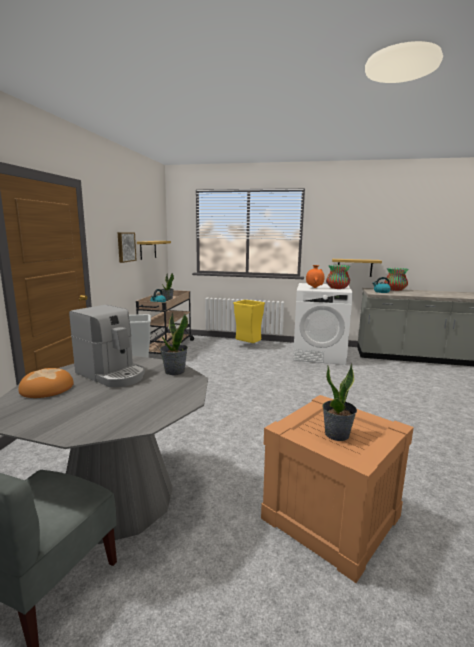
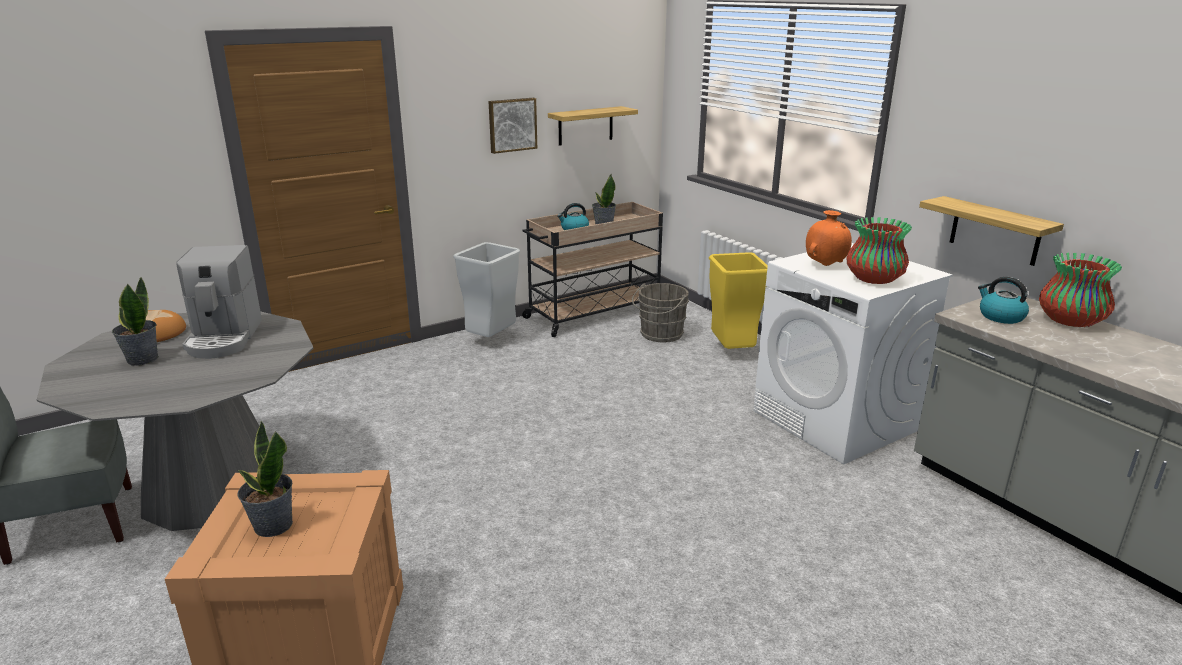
camera: 45 degrees right, 10 degrees up
potted plant [160,312,188,375] -> potted plant moved to [112,277,159,366]
none -> grey bucket [632,283,689,343]

